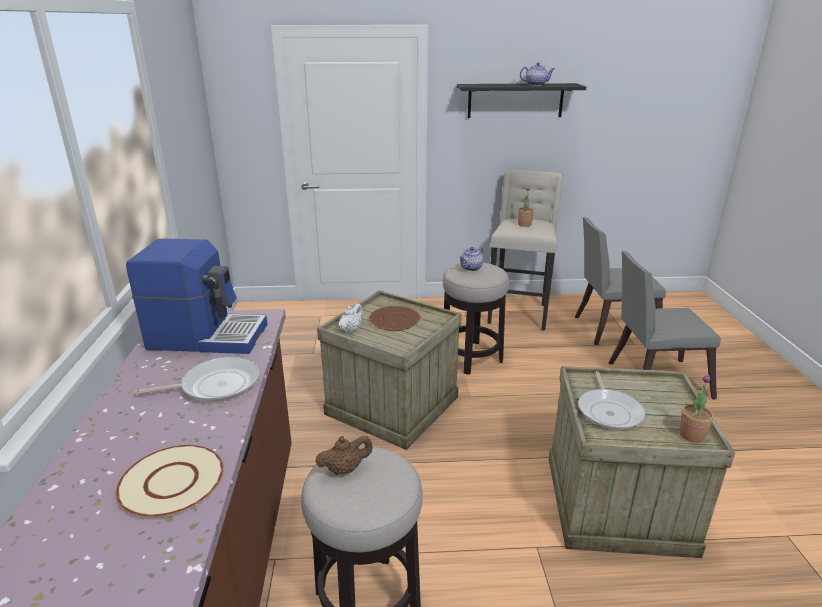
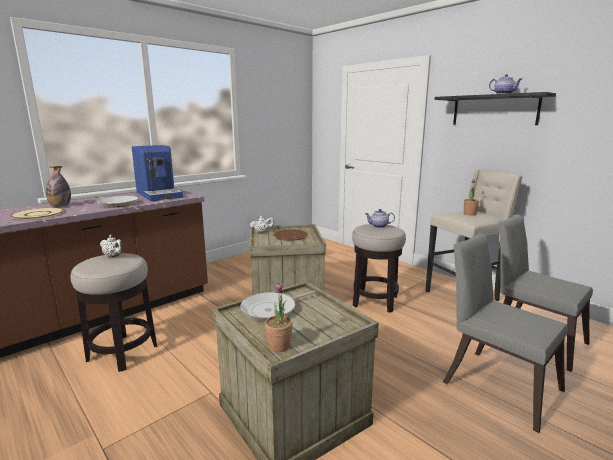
camera: 50 degrees right, 10 degrees down
brown teapot [315,436,373,475] -> white teapot [100,235,124,257]
none -> bottle [46,166,71,207]

